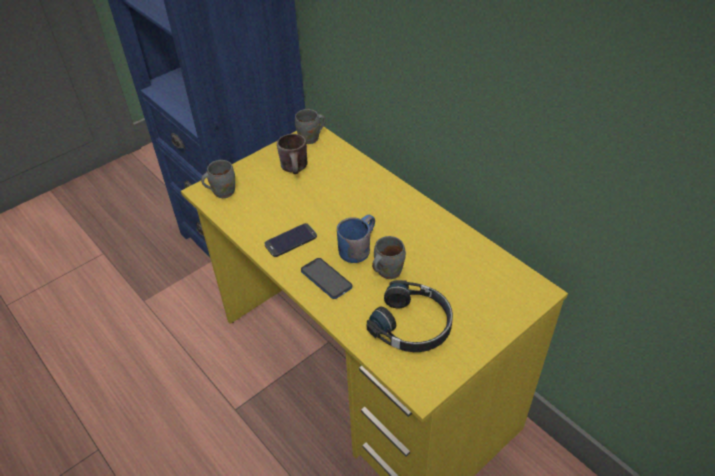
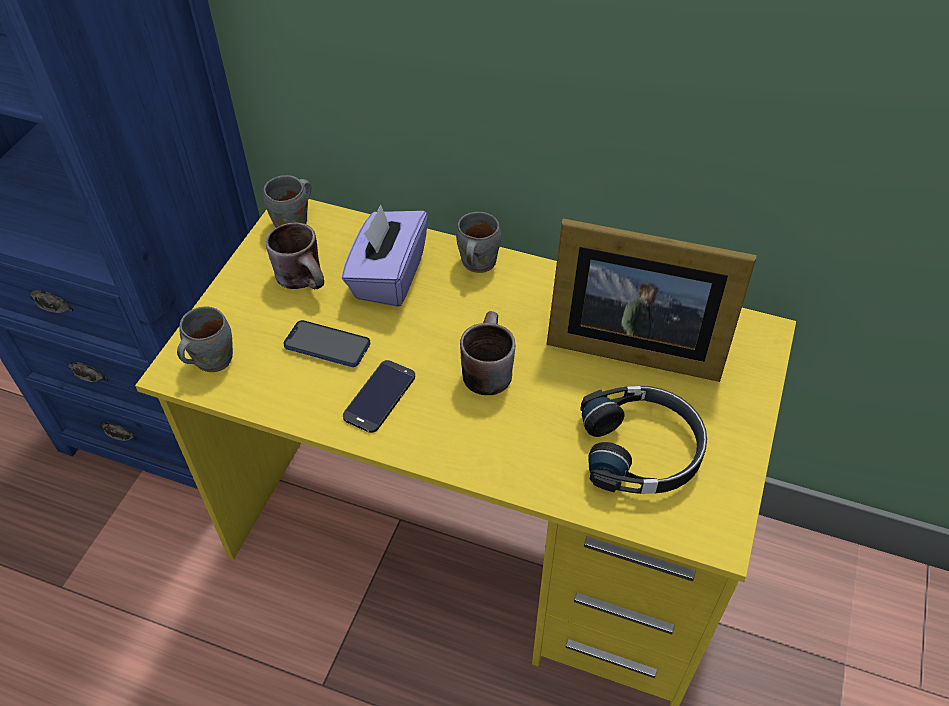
camera: 30 degrees left, 5 degrees up
phone [301,258,352,299] -> phone moved to [283,320,370,367]
blue mug [337,215,375,263] -> brown mug [460,311,515,395]
grey mug [372,236,406,279] -> grey mug moved to [456,212,501,273]
none -> purple tissue box [342,204,428,307]
none -> picture frame [547,219,757,382]

